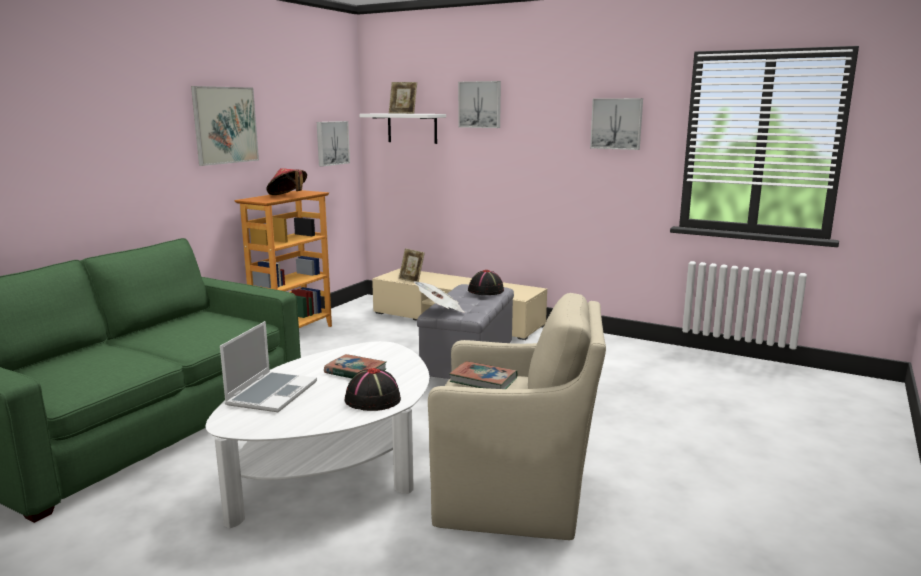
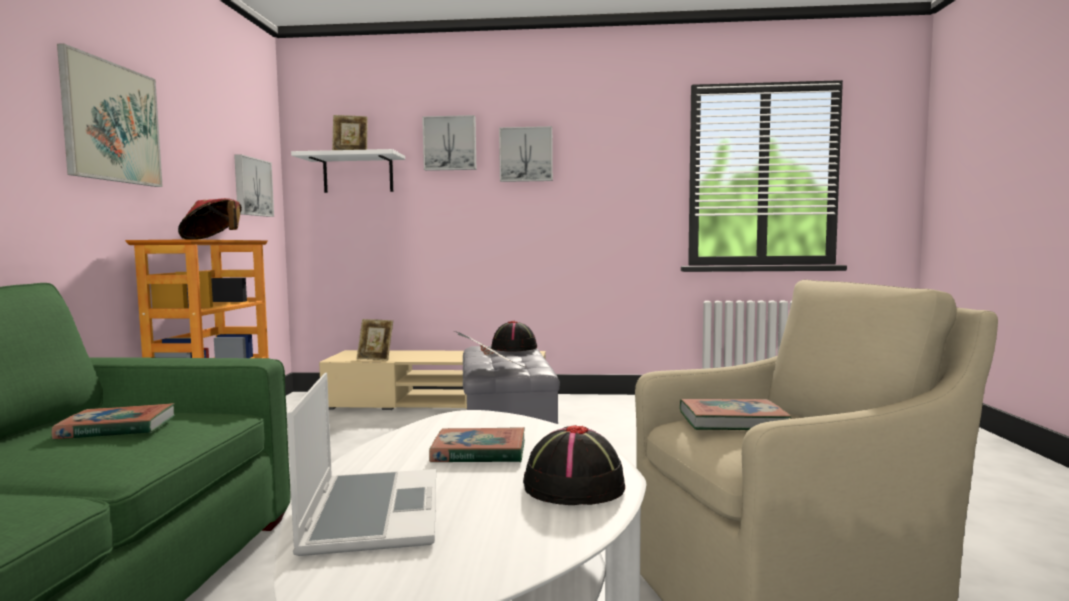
camera: 25 degrees left, 10 degrees down
picture [590,98,643,150] -> picture moved to [499,126,553,182]
none -> book [51,403,175,439]

